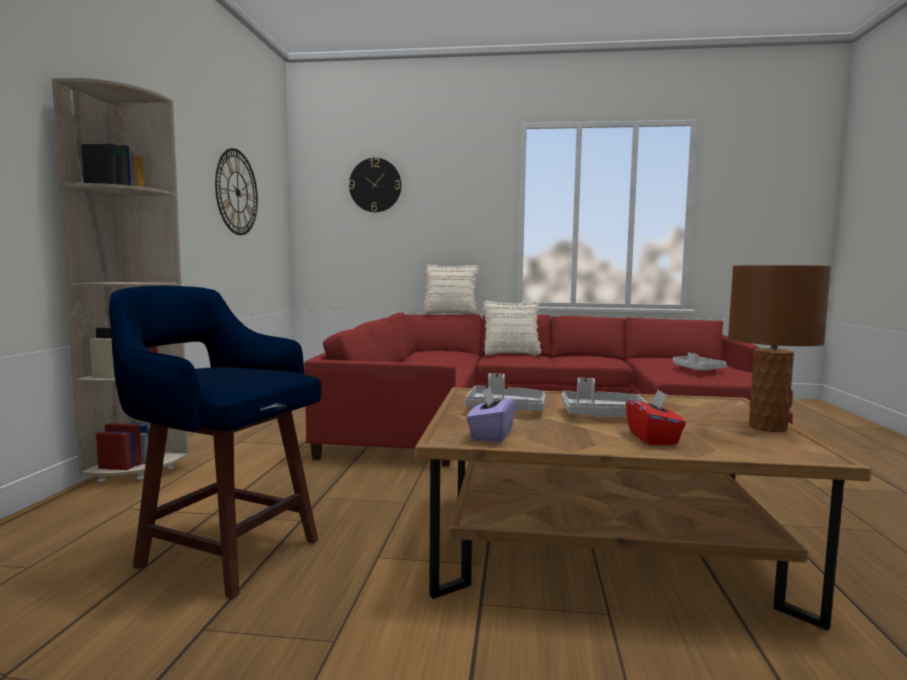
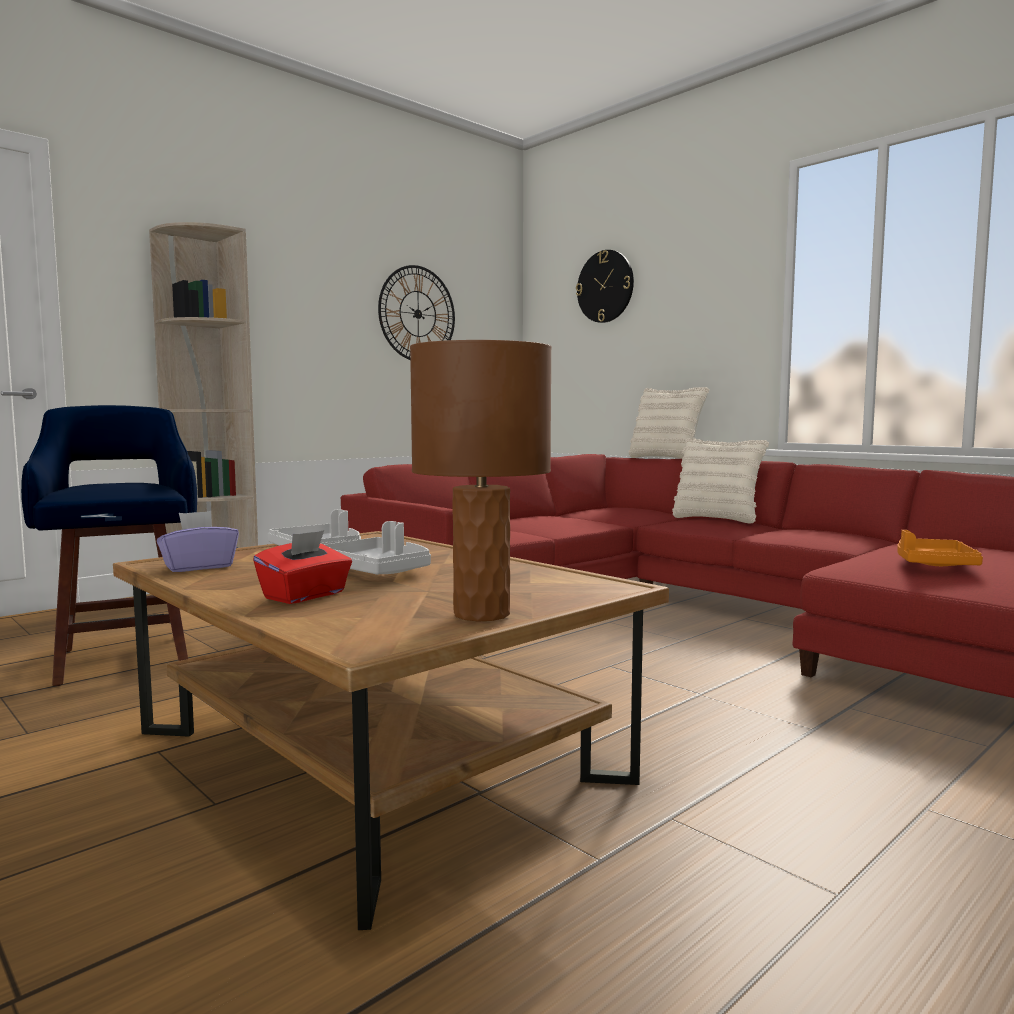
camera: 40 degrees right, 0 degrees up
grey tray [673,352,727,370] -> orange tray [897,530,983,566]

